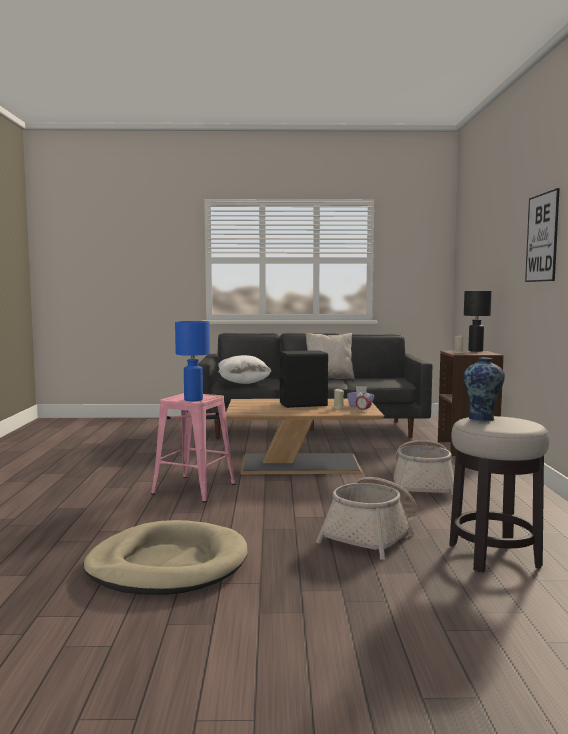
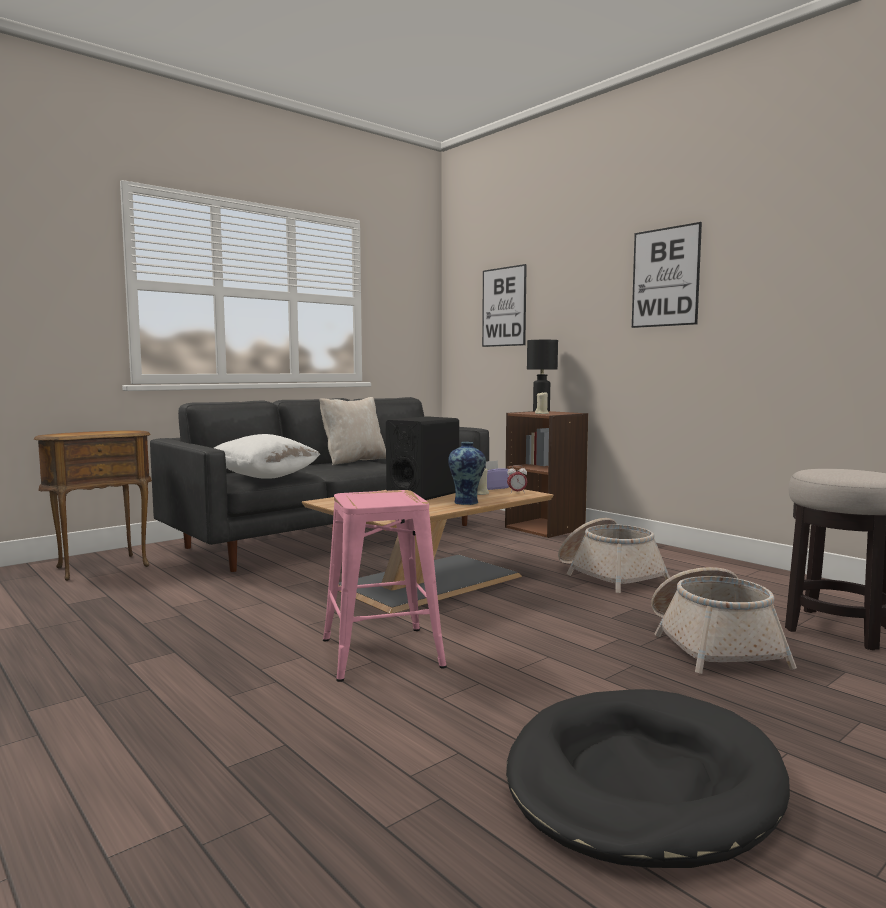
camera: 40 degrees left, 0 degrees up
beige dog bed [83,520,248,595] -> black dog bed [506,689,790,868]
blue table lamp [175,321,210,401] -> none
vase [464,357,505,421] -> vase moved to [448,442,486,505]
none -> brown side table [34,430,152,581]
none -> picture [482,264,527,347]

